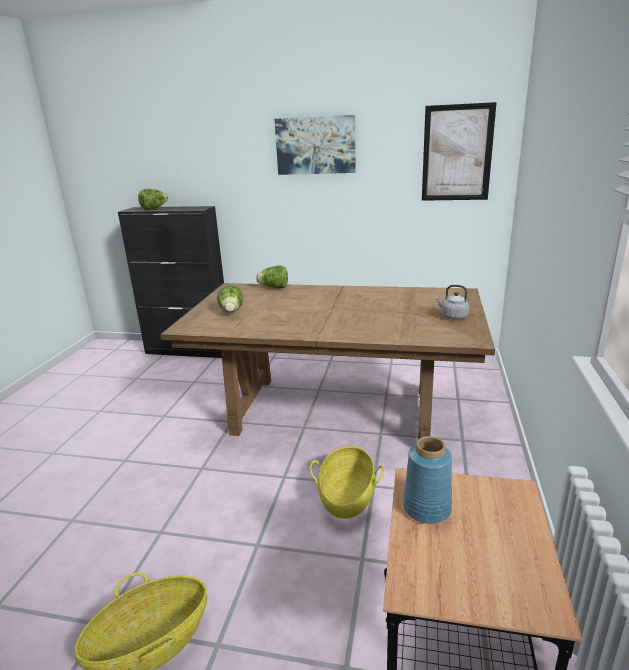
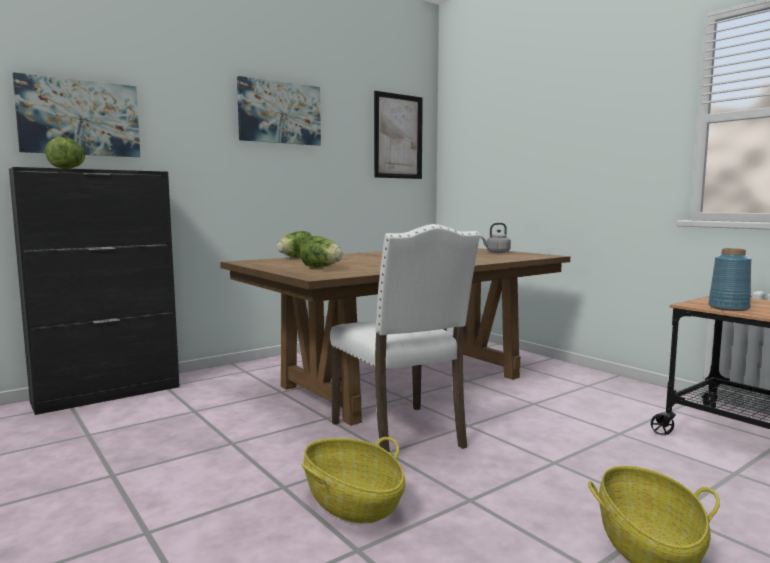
camera: 50 degrees left, 15 degrees down
basket [310,446,384,519] -> basket moved to [302,437,405,524]
none -> picture [13,72,140,157]
none -> white chair [330,224,480,453]

